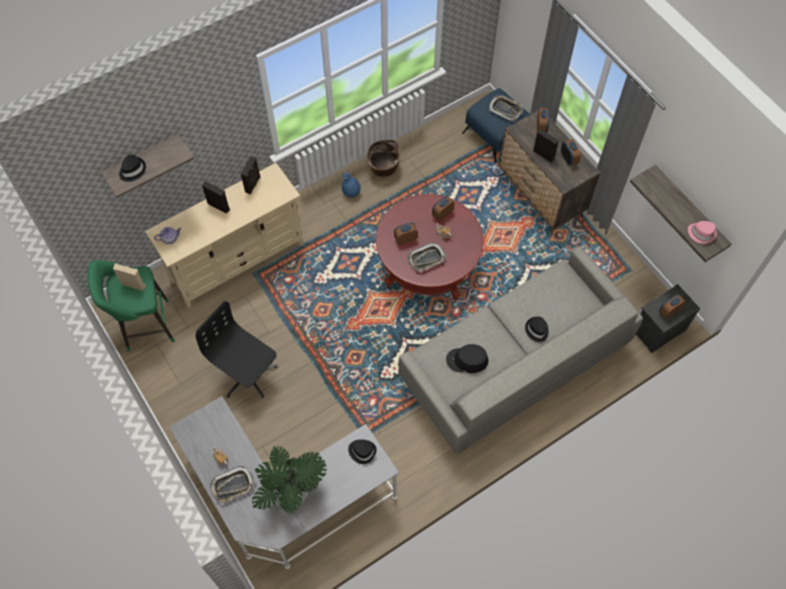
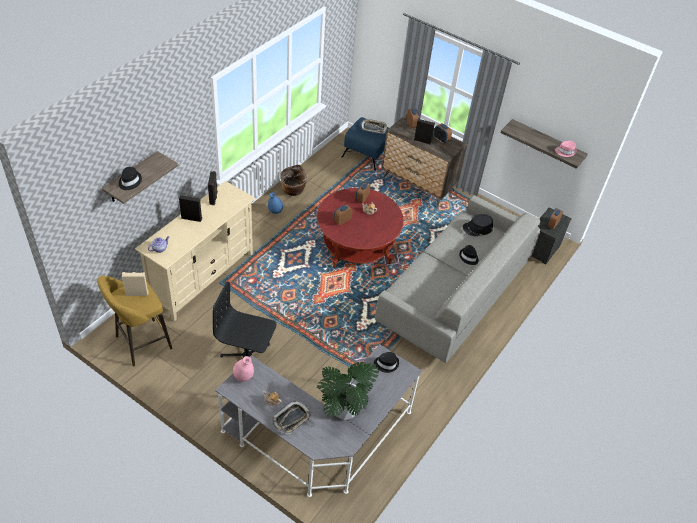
camera: 25 degrees left, 15 degrees down
green stool [88,260,175,351] -> yellow stool [97,276,173,366]
tray [408,242,446,272] -> none
black hat [446,344,488,373] -> black hat moved to [463,214,493,236]
none -> pink vase [233,356,254,382]

